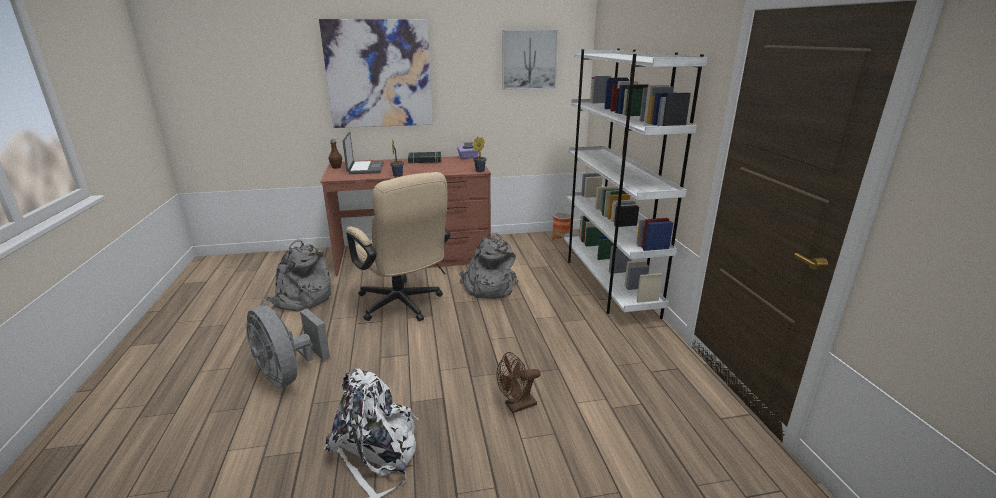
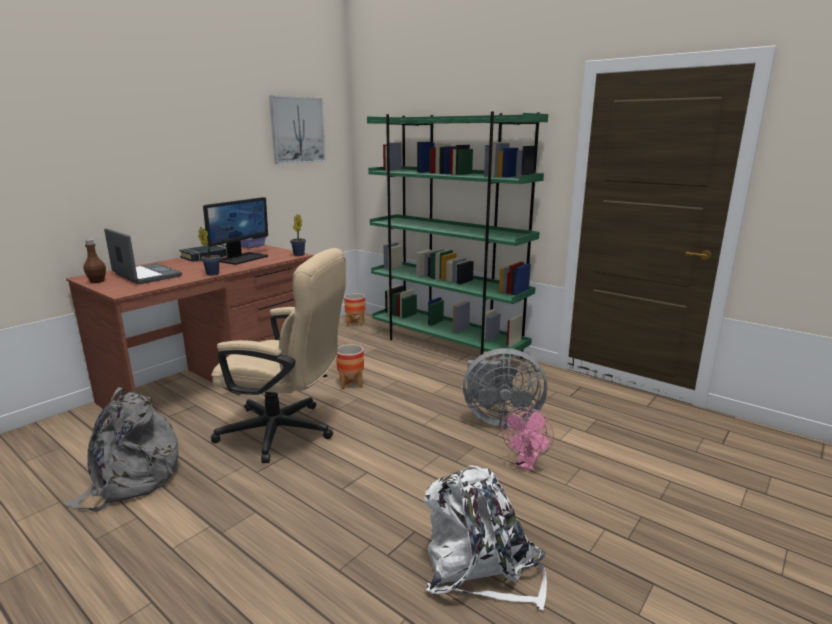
camera: 40 degrees left, 5 degrees down
grey fan [246,305,330,388] -> grey fan moved to [463,348,547,427]
picture [319,19,433,128] -> none
grey backpack [459,232,518,299] -> planter [336,344,364,390]
brown fan [496,352,541,413] -> pink fan [502,407,554,471]
white bookcase [564,49,708,319] -> green bookcase [367,111,548,361]
none -> monitor [203,197,268,265]

